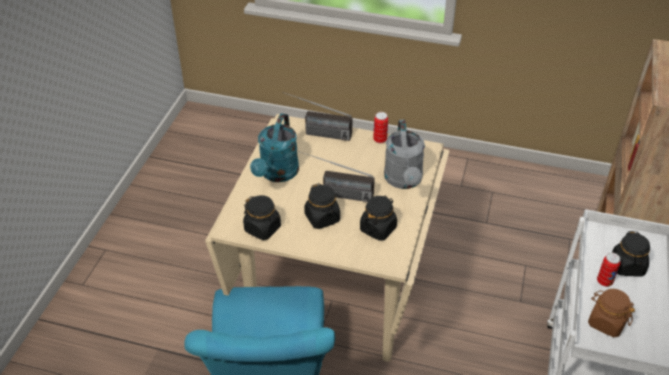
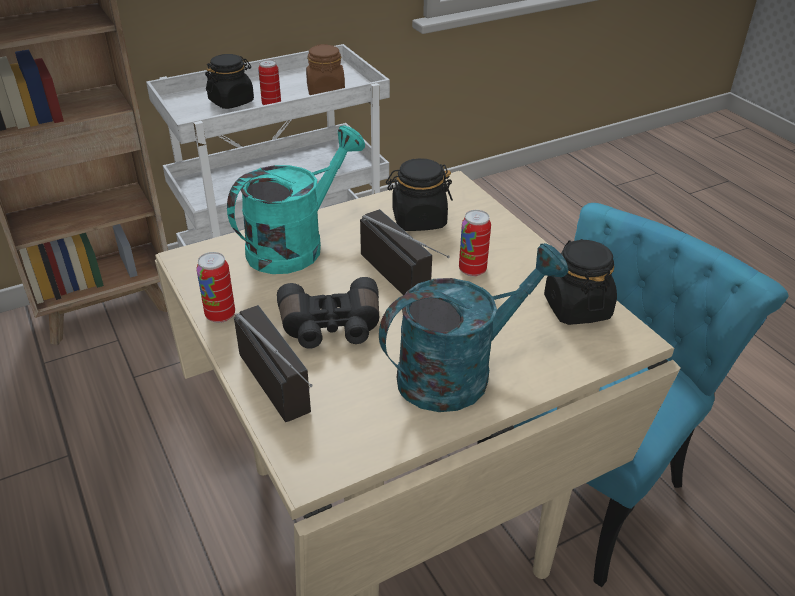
camera: 135 degrees left, 5 degrees down
black jar [304,183,340,229] -> can [459,210,491,277]
grey watering can [384,120,425,189] -> turquoise watering can [227,126,365,274]
none -> black binoculars [277,277,379,349]

